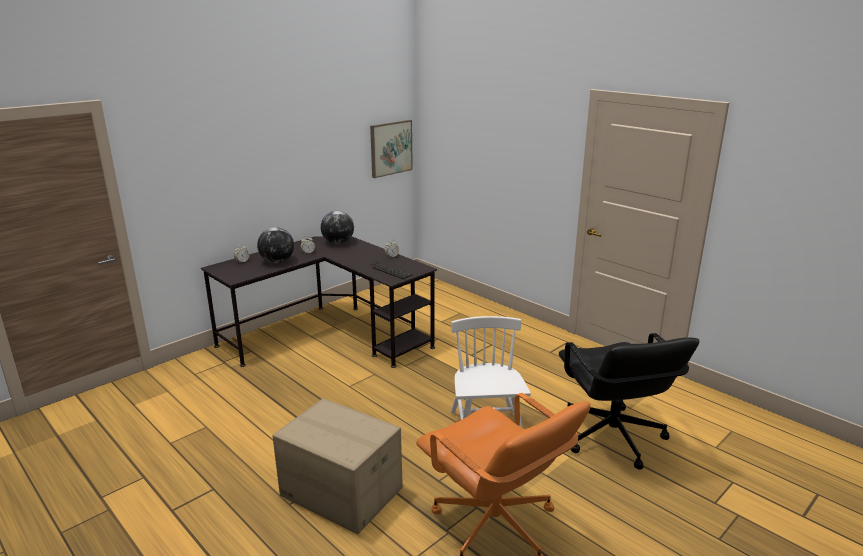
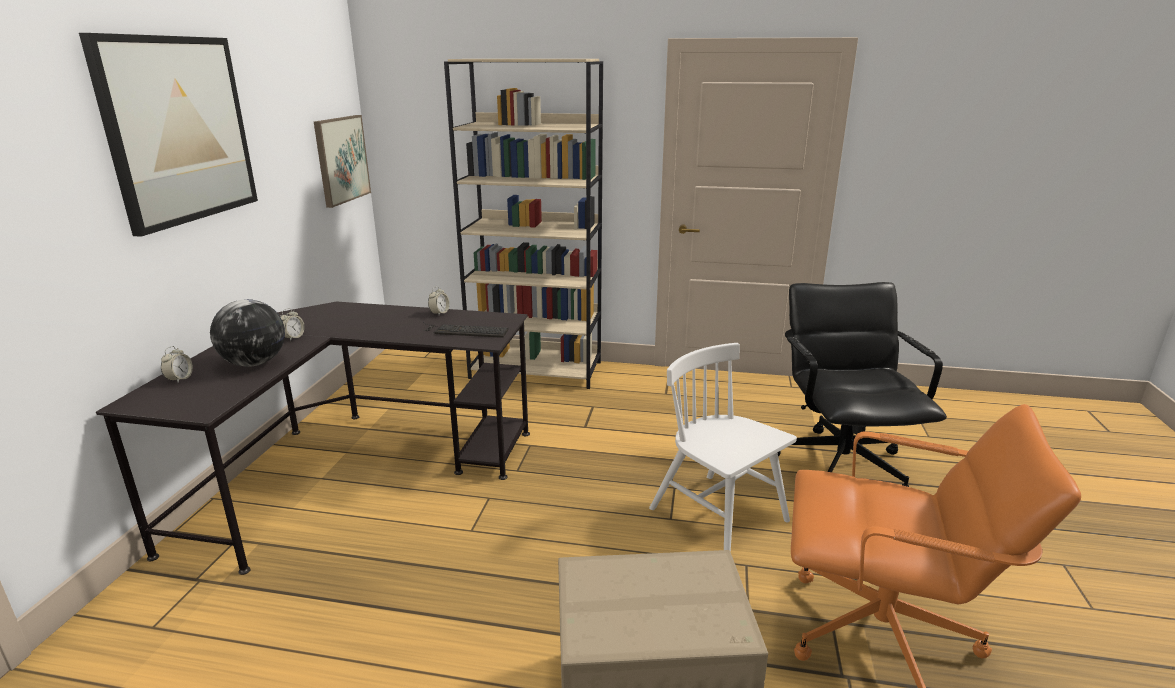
camera: 35 degrees left, 0 degrees up
globe [321,211,354,244] -> none
black office chair [559,333,700,470] -> black office chair turned 135 degrees counterclockwise [778,282,947,487]
none -> picture [79,33,258,237]
none -> beige bookcase [444,59,603,389]

